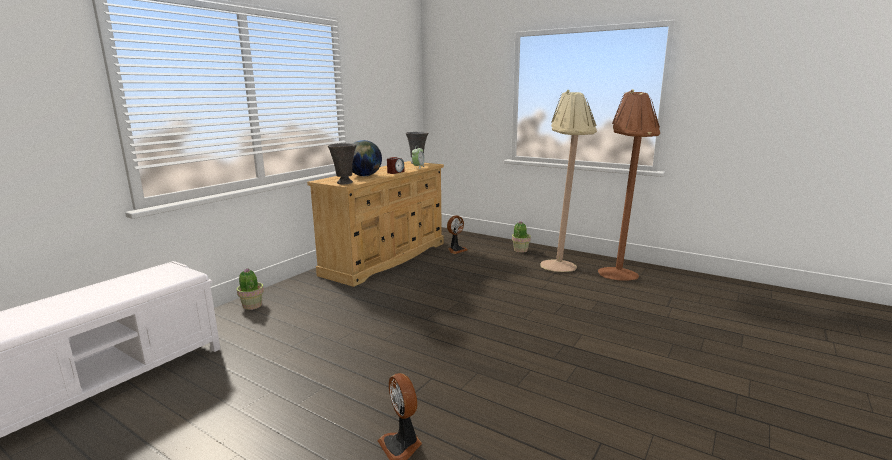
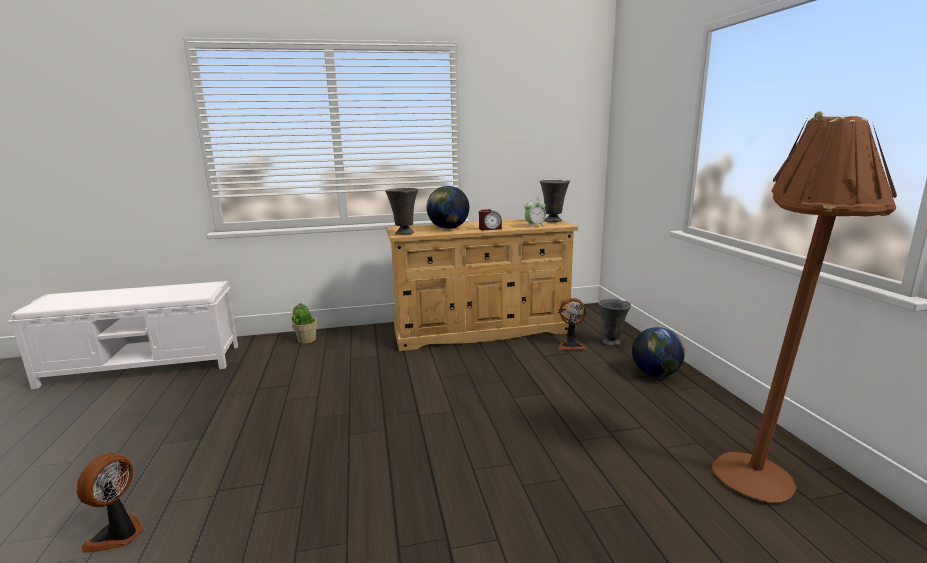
camera: 45 degrees right, 0 degrees up
potted plant [512,222,531,253] -> globe [632,327,685,377]
beige floor lamp [540,90,597,272] -> none
none -> grey vase [598,299,631,346]

